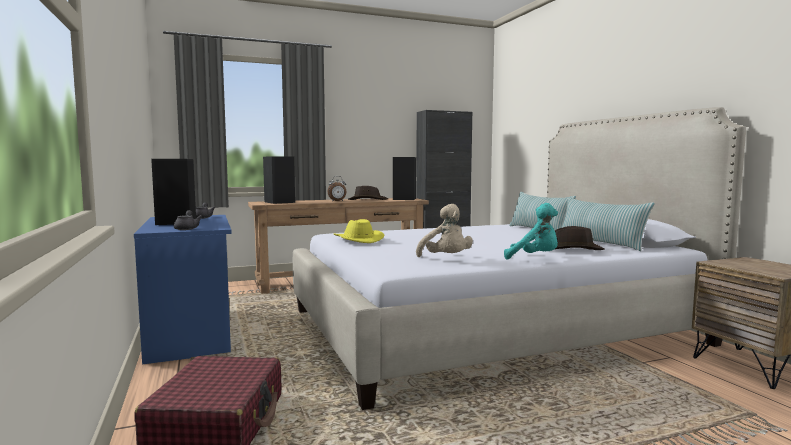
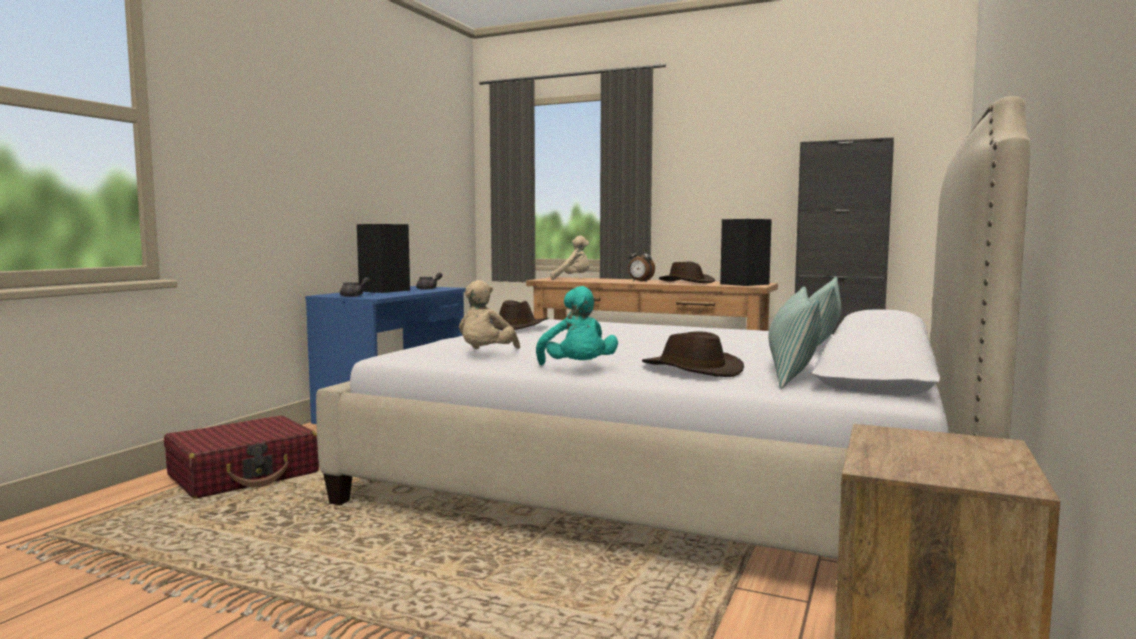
camera: 45 degrees right, 0 degrees up
black speaker [263,156,295,204] -> beige plush toy [550,236,589,280]
yellow hat [334,219,384,243] -> brown hat [493,300,548,330]

